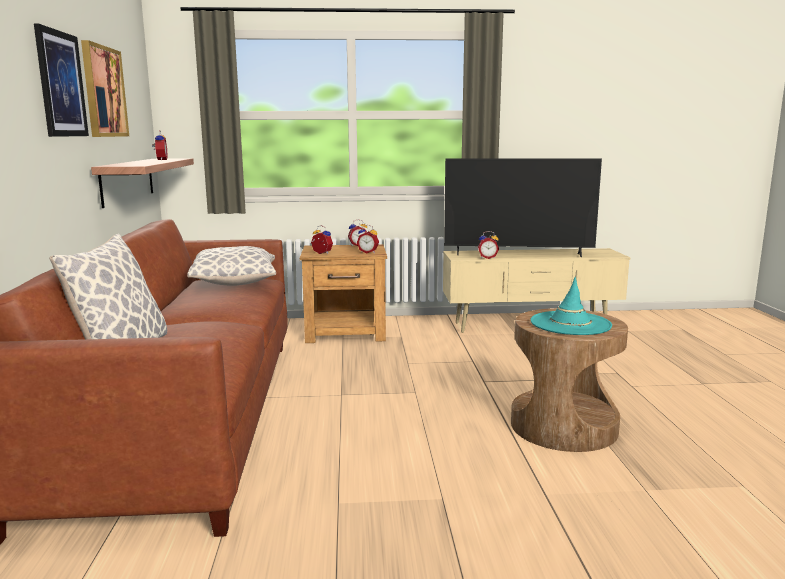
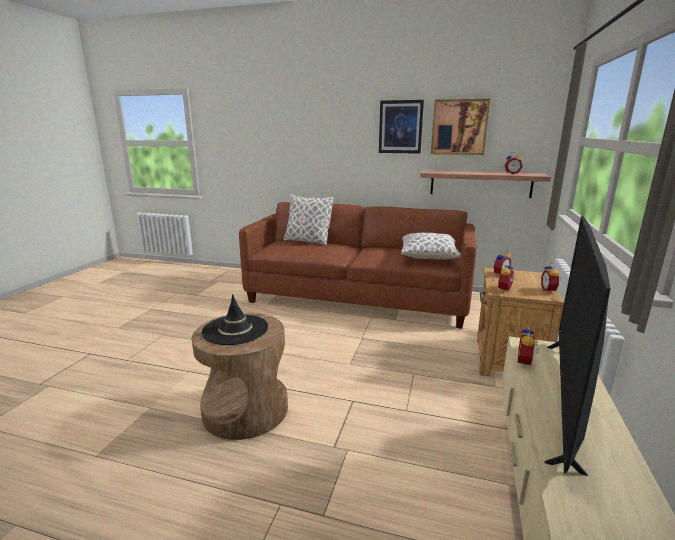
camera: 110 degrees right, 5 degrees up
turquoise hat [530,277,612,335] -> black hat [202,294,268,345]

